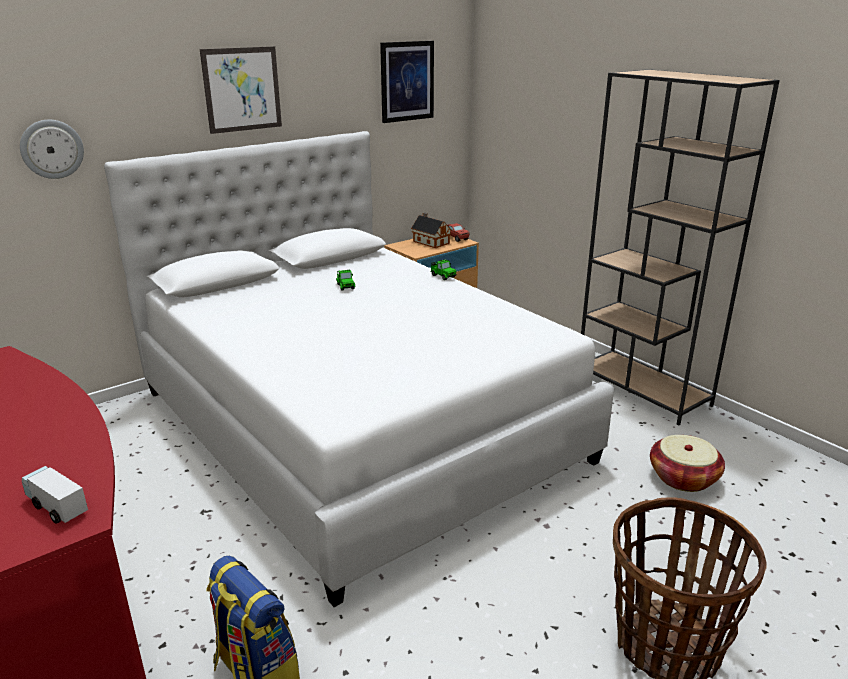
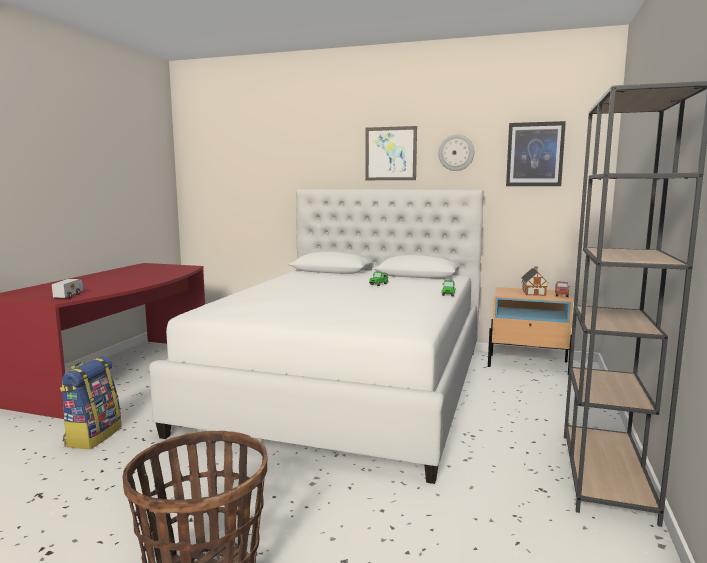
camera: 55 degrees right, 15 degrees down
wall clock [20,120,84,179] -> wall clock moved to [438,135,474,171]
basket [650,435,725,492] -> none

